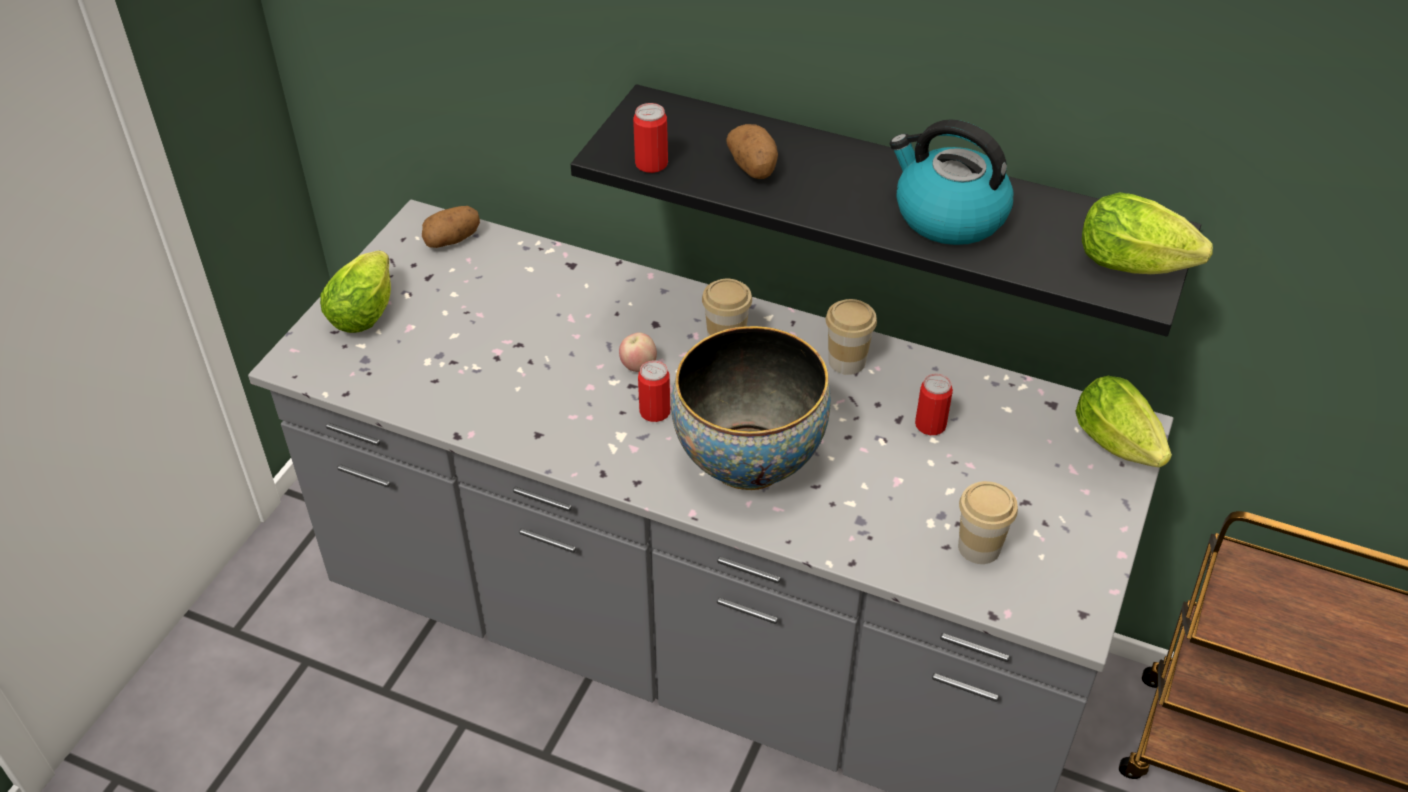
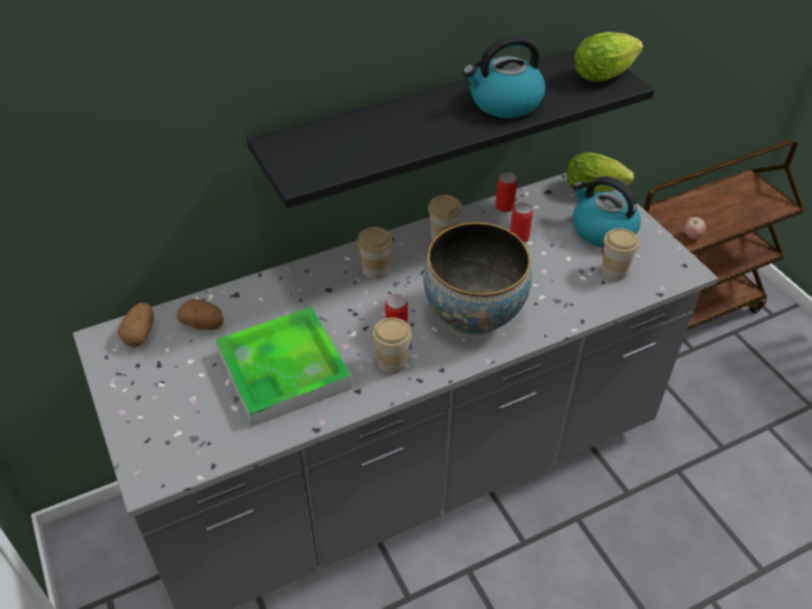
camera: 50 degrees left, 0 degrees up
lettuce [320,250,391,333] -> none
apple [619,332,657,372] -> apple moved to [684,217,706,239]
can [633,103,668,173] -> can moved to [495,172,517,212]
potato [726,124,778,179] -> potato moved to [177,299,224,330]
none -> tray [216,307,352,427]
none -> cup [372,317,412,374]
none -> kettle [572,176,641,248]

